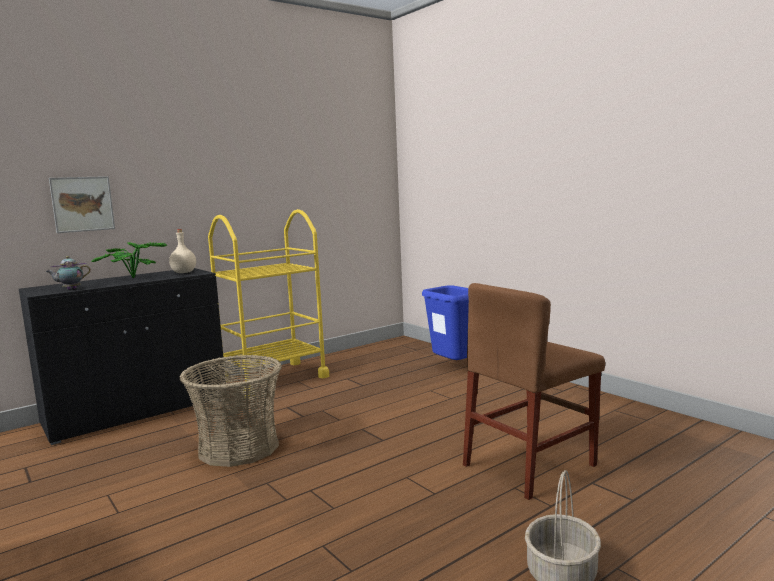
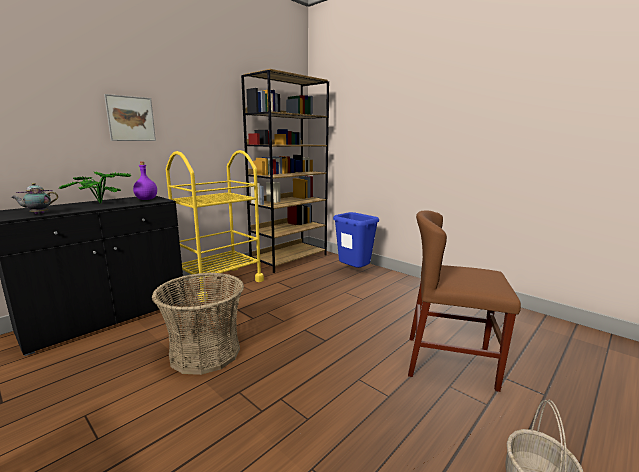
camera: 10 degrees left, 5 degrees up
picture [49,176,115,233] -> picture moved to [104,94,156,141]
beige bottle [169,229,196,273] -> purple bottle [133,162,157,200]
brown chair [463,283,605,500] -> brown chair turned 60 degrees clockwise [408,210,521,392]
none -> brown bookcase [241,69,329,273]

